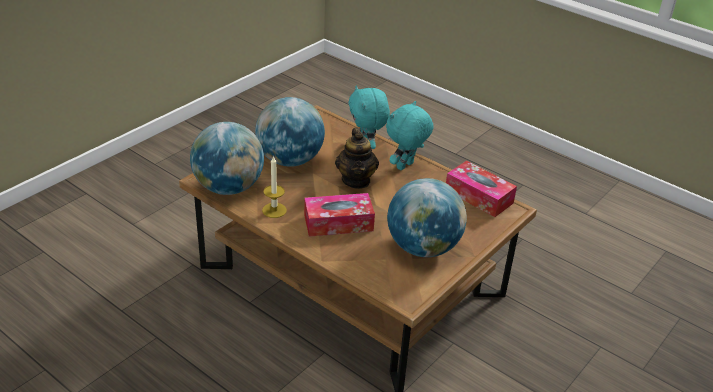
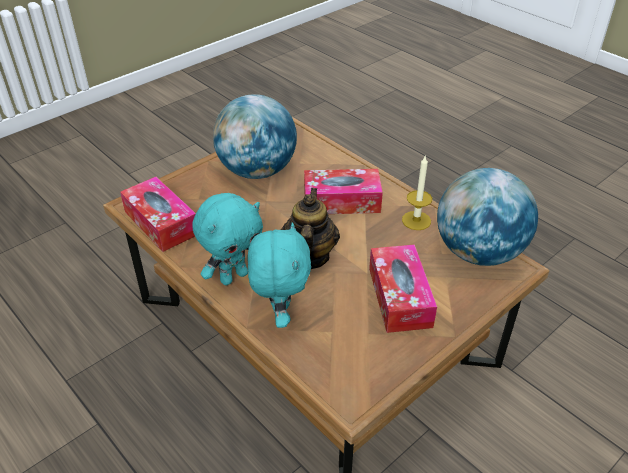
camera: 170 degrees left, 5 degrees up
globe [255,97,325,167] -> tissue box [369,244,437,333]

